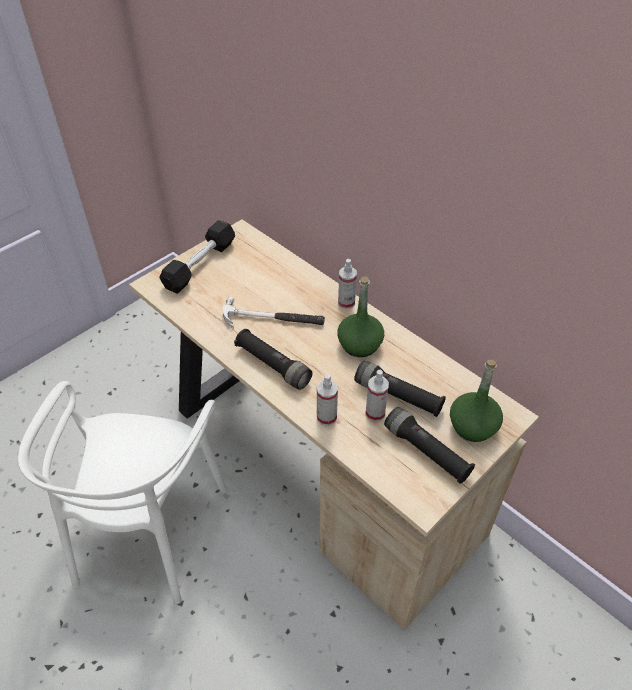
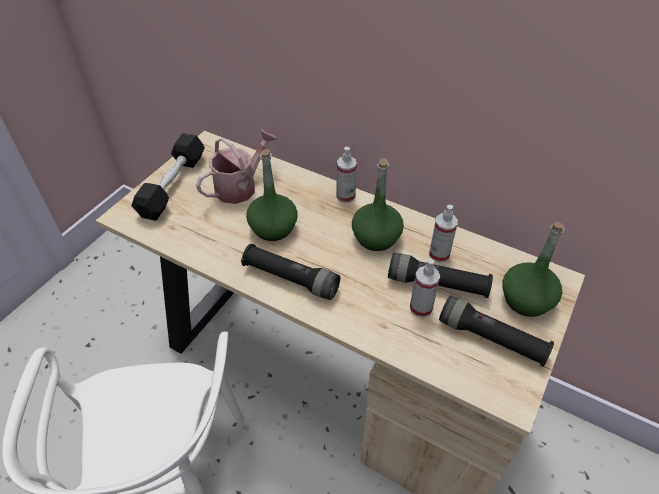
camera: 15 degrees left, 0 degrees up
hammer [222,297,325,328] -> green bottle [246,149,298,241]
spray bottle [317,374,338,426] -> spray bottle moved to [429,205,458,263]
none -> watering can [196,129,277,204]

